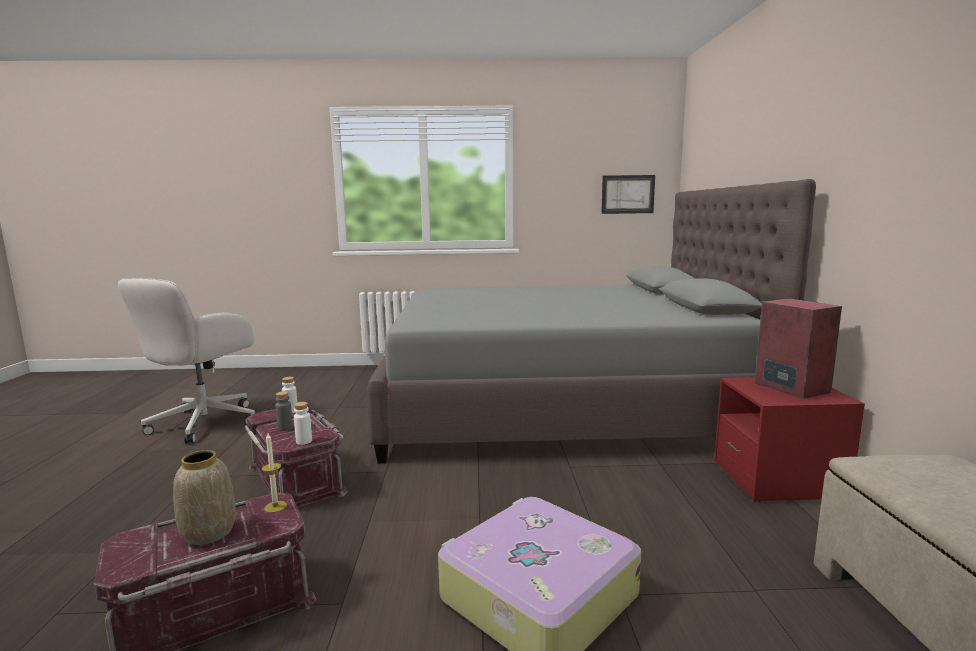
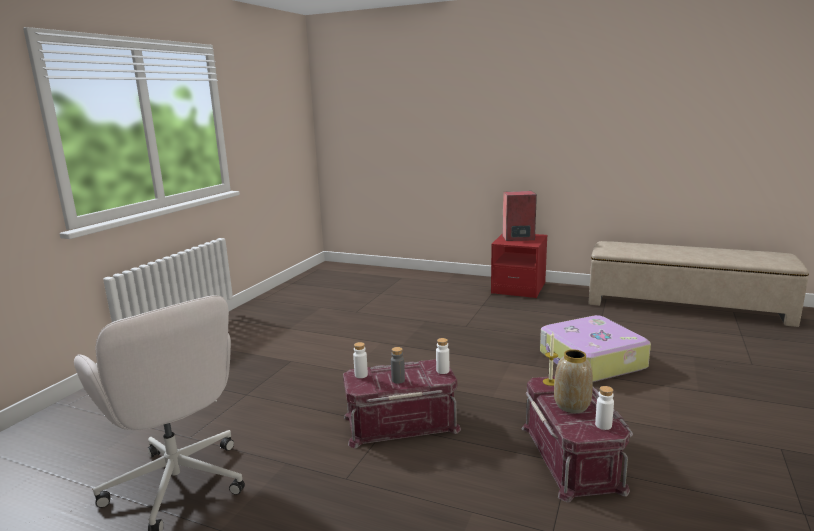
camera: 65 degrees left, 5 degrees up
grey bed [367,179,816,464] -> none
picture [601,175,655,214] -> none
none -> white bottle [595,386,614,430]

